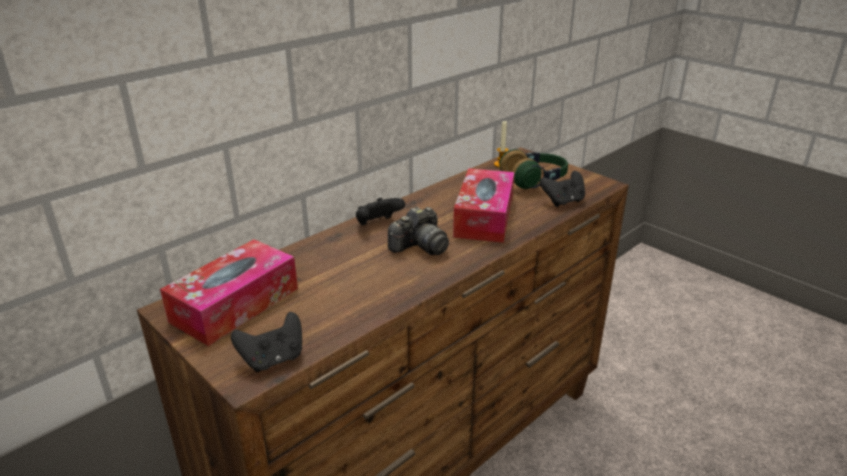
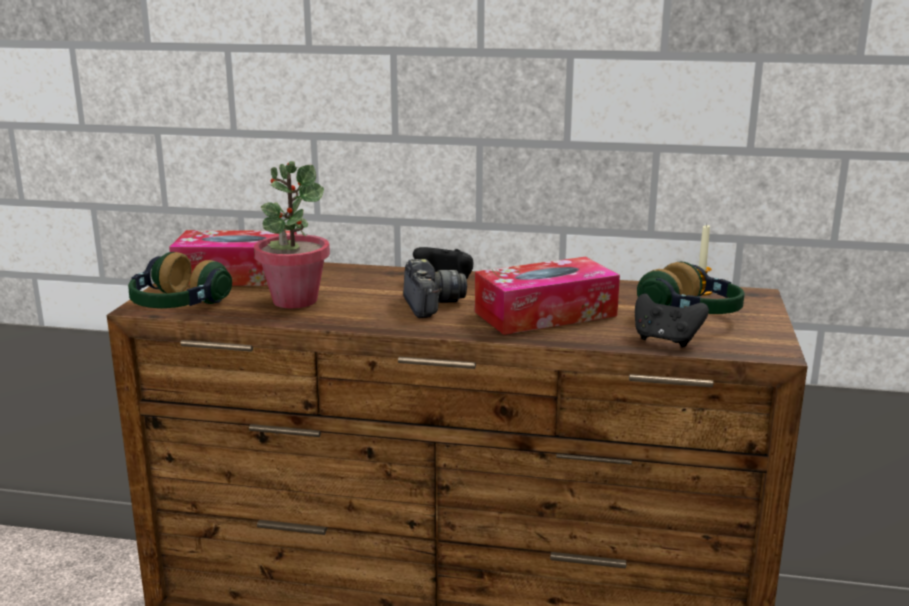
camera: 55 degrees right, 10 degrees down
black game controller [231,312,302,372] -> headphones [128,252,232,308]
camera [388,206,449,255] -> camera turned 120 degrees counterclockwise [403,259,467,318]
none -> potted plant [254,161,330,309]

